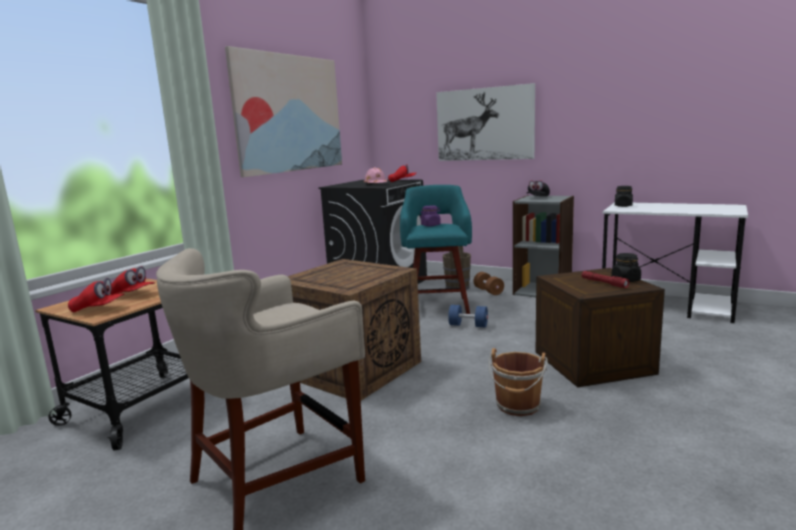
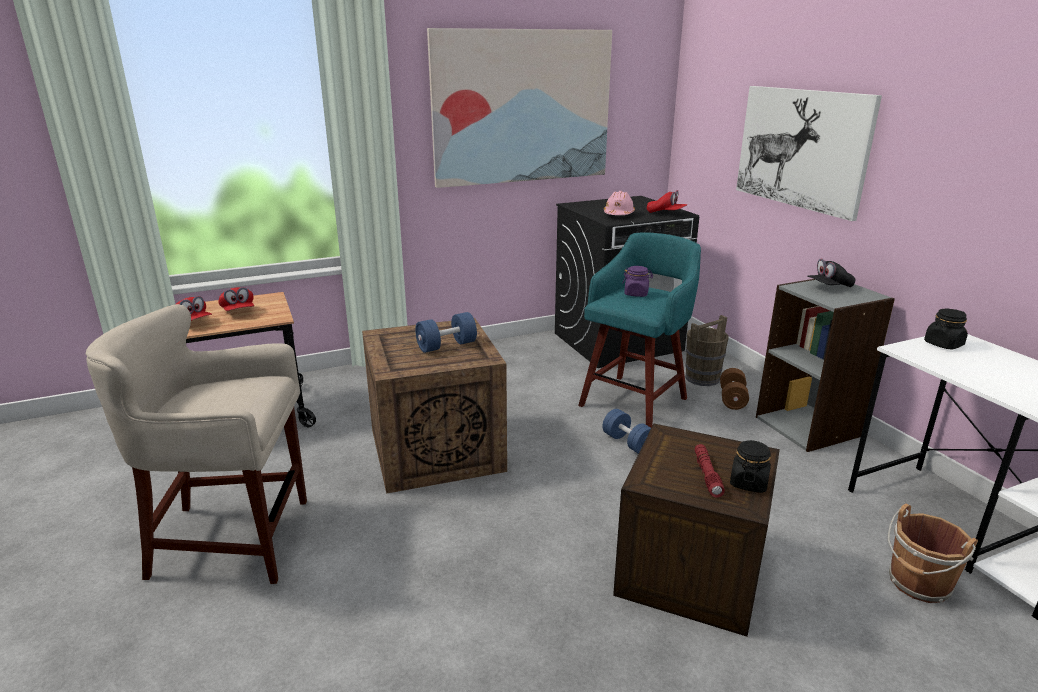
camera: 35 degrees right, 10 degrees up
brown bucket [489,348,548,416] -> brown bucket moved to [888,503,978,603]
none -> blue dumbbell [415,312,477,353]

